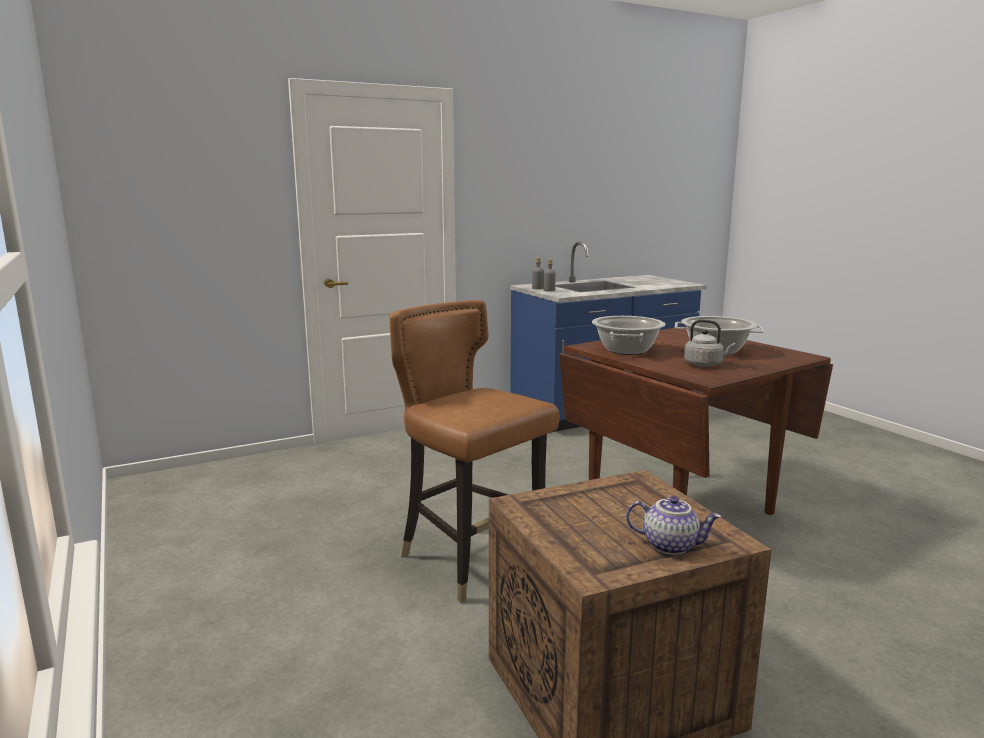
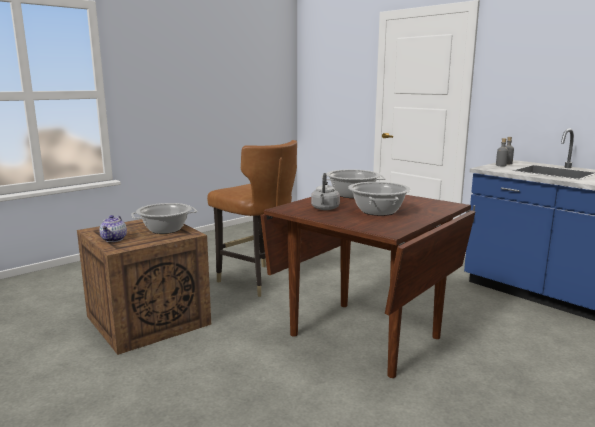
camera: 75 degrees right, 0 degrees up
brown chair [390,300,560,603] -> brown chair turned 105 degrees clockwise [207,140,297,297]
none -> cooking pot [131,203,197,234]

